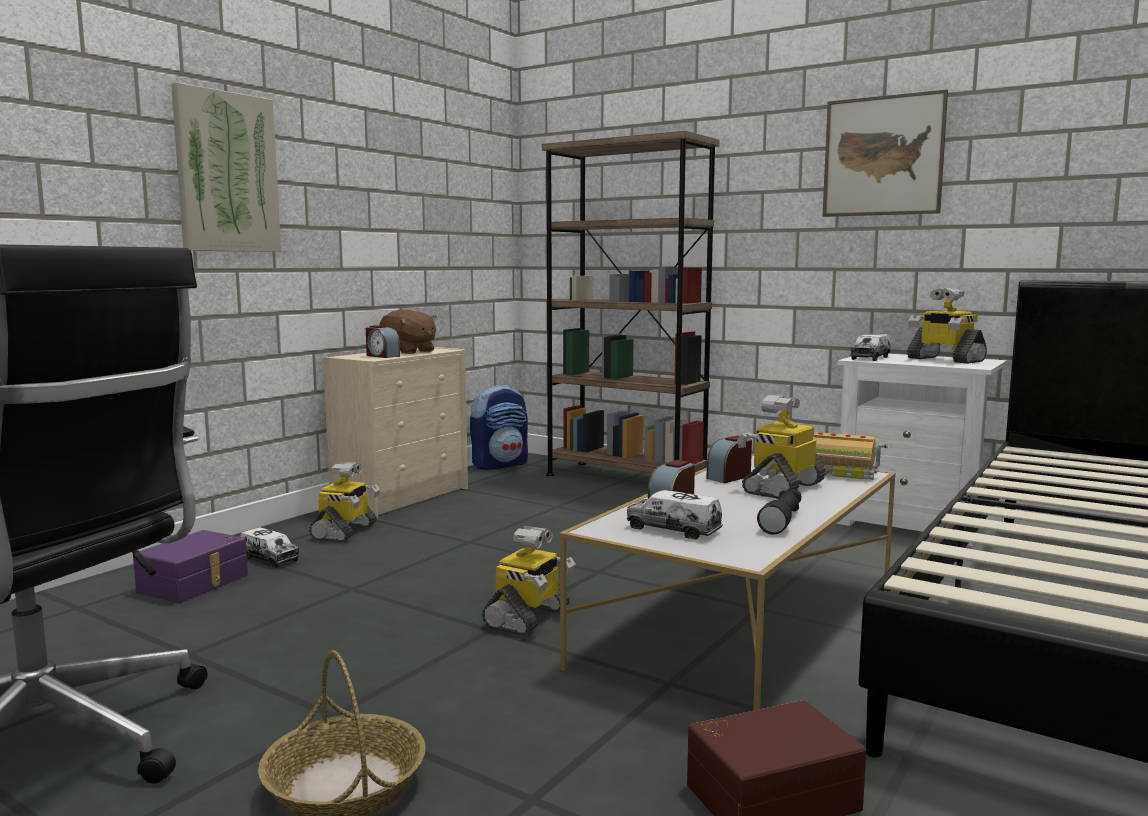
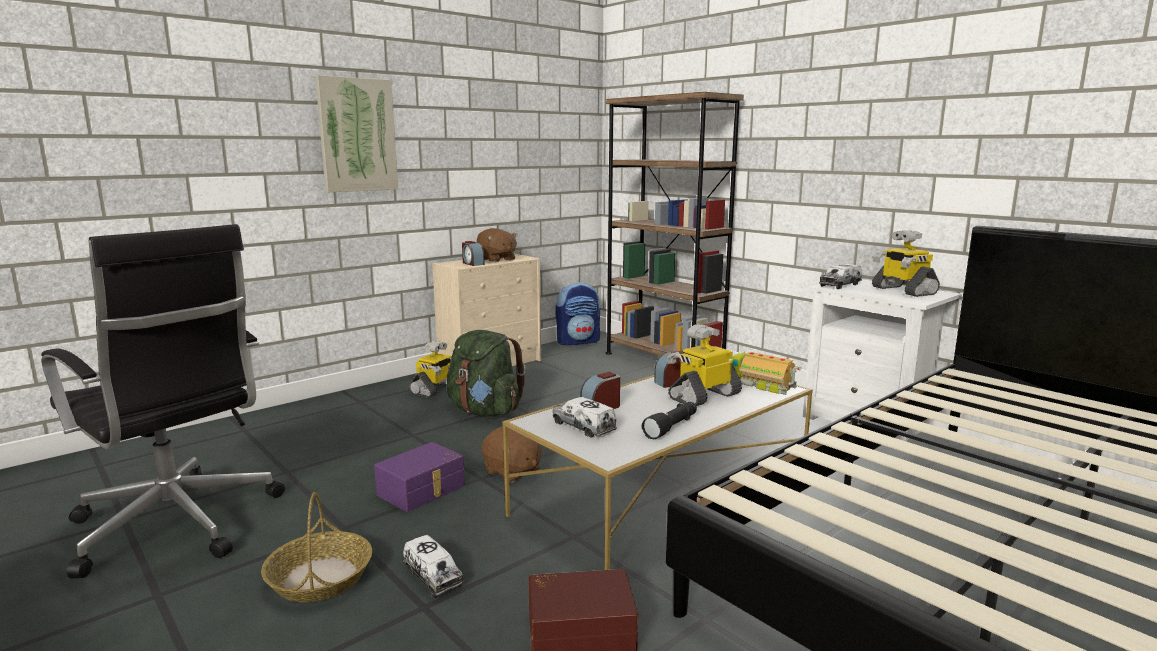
camera: 15 degrees right, 5 degrees up
purple storage box [133,530,248,603] -> purple storage box moved to [374,442,465,512]
toy truck [240,527,299,568] -> toy truck moved to [403,535,464,598]
toy robot [482,526,576,636] -> brown plush toy [481,427,542,483]
picture [823,90,948,217] -> none
none -> green backpack [447,330,526,417]

